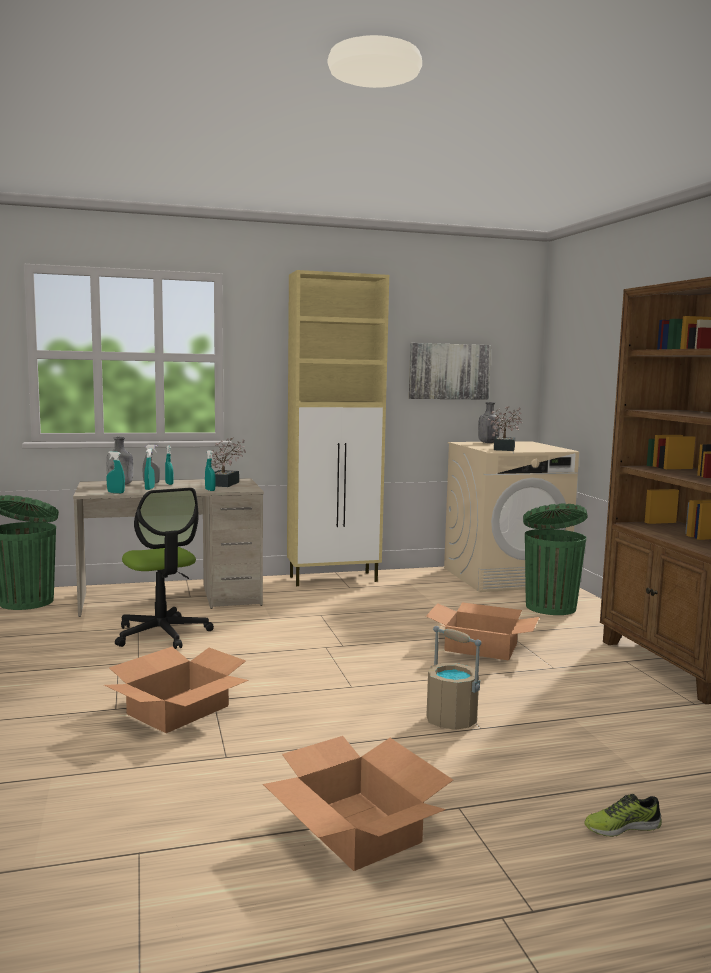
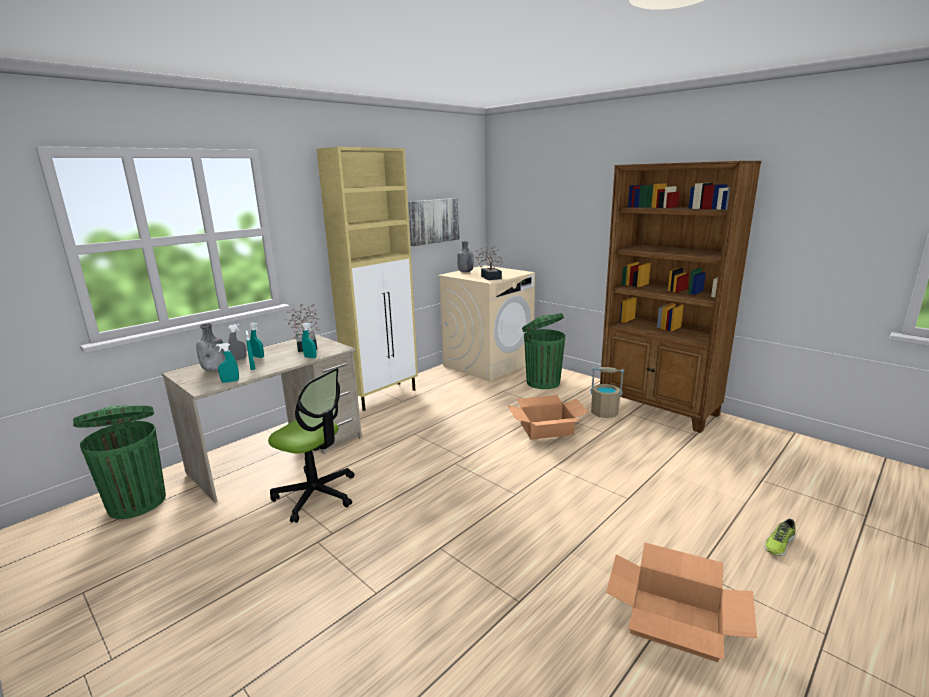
camera: 30 degrees left, 10 degrees up
cardboard box [104,647,249,733] -> none
beige bucket [426,626,481,730] -> beige bucket moved to [590,367,624,418]

